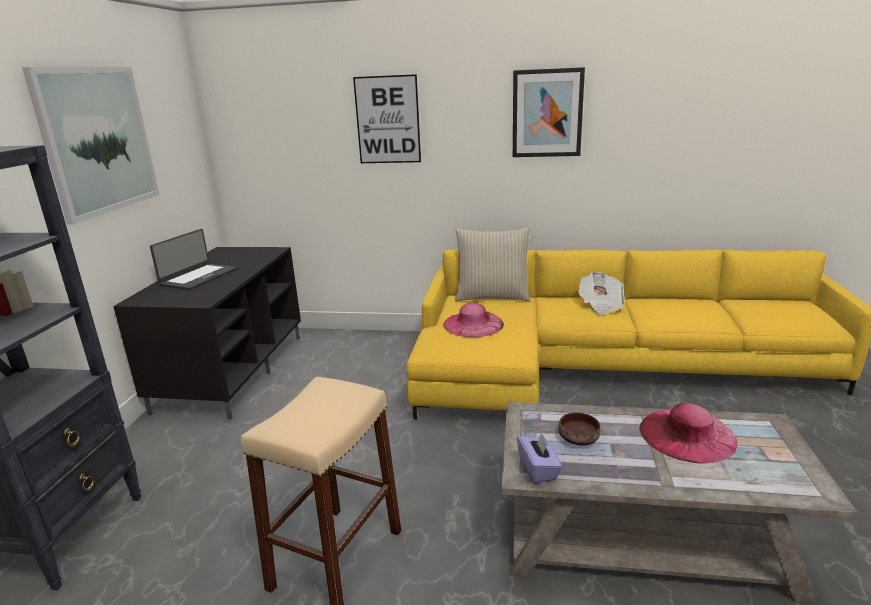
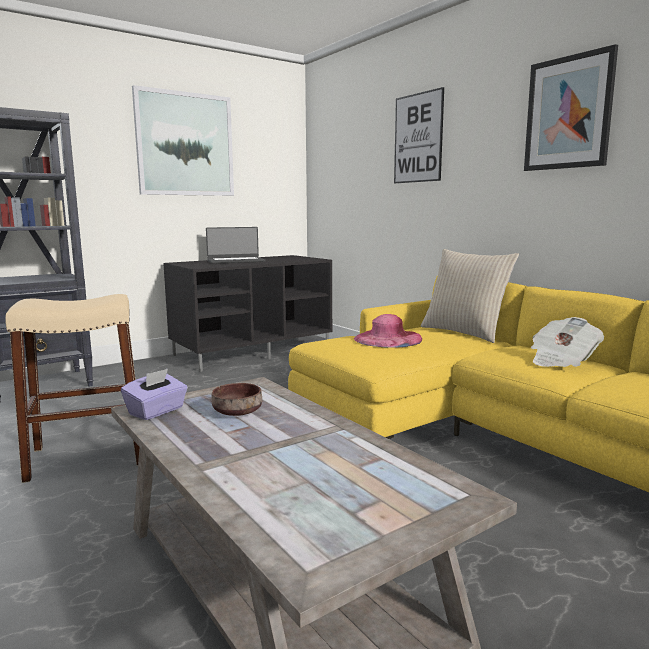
camera: 45 degrees right, 10 degrees down
pink hat [639,403,738,464] -> none

